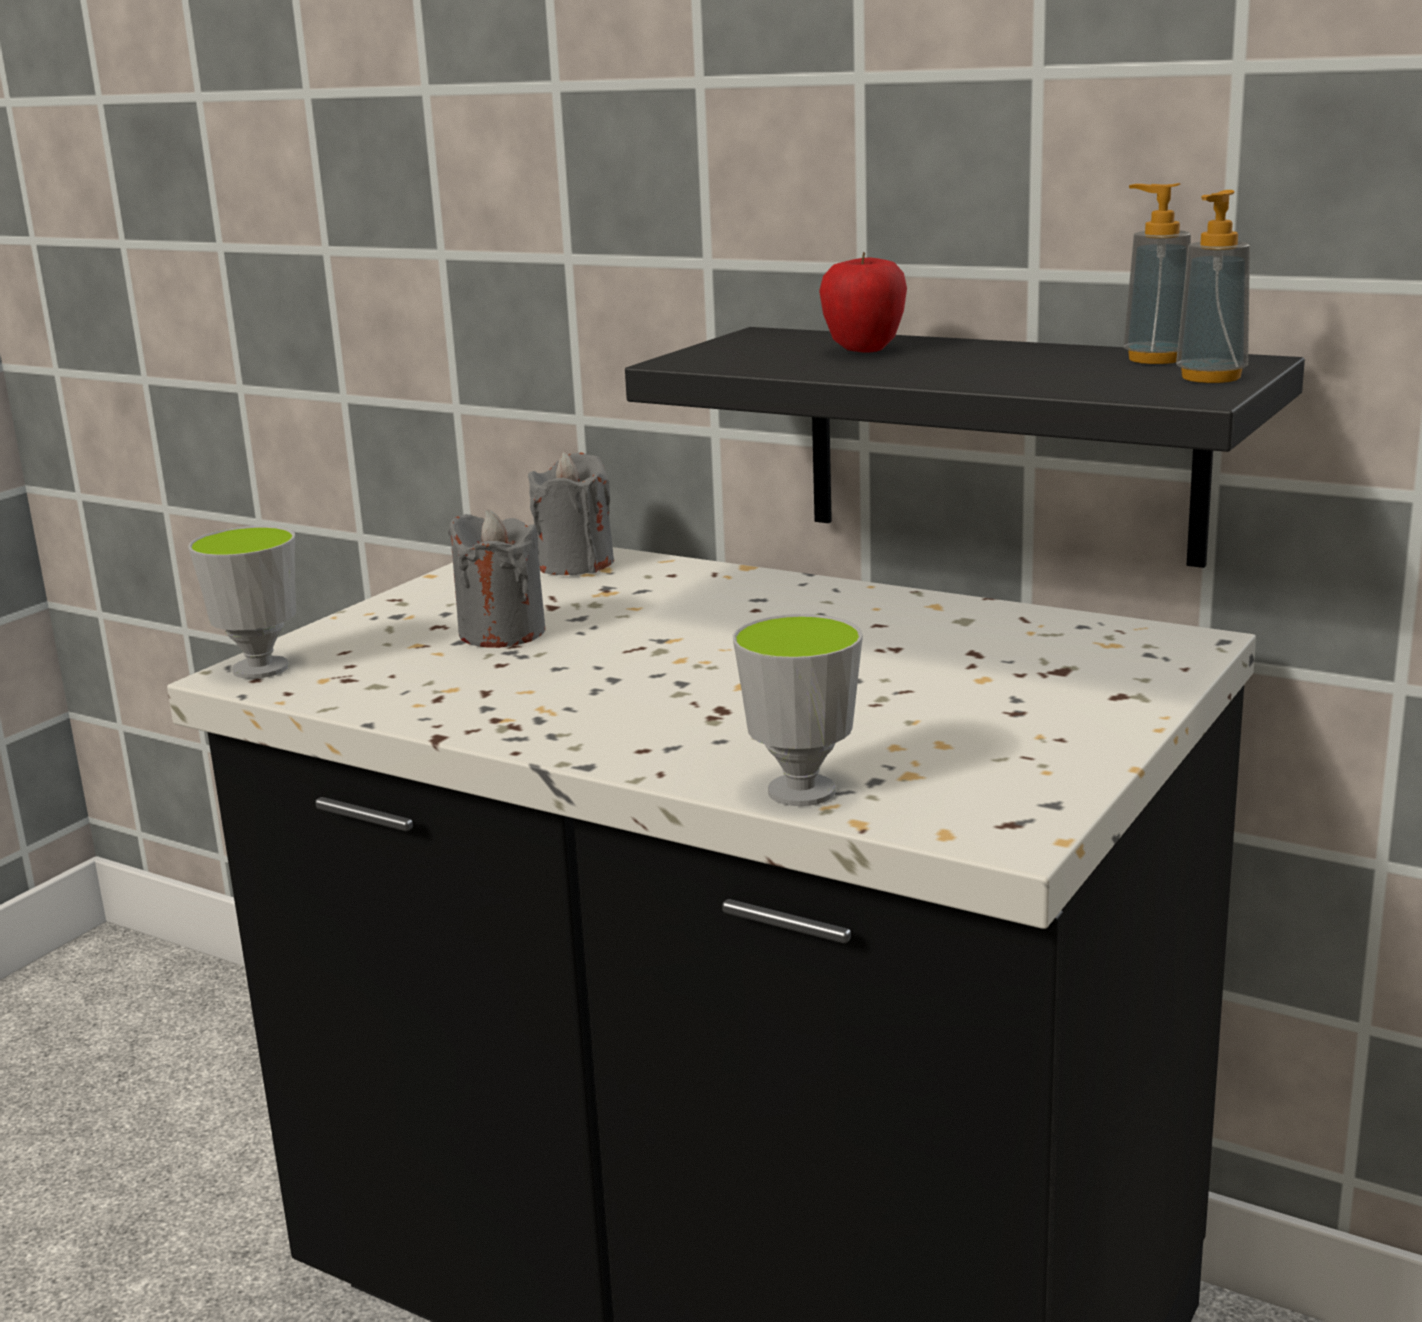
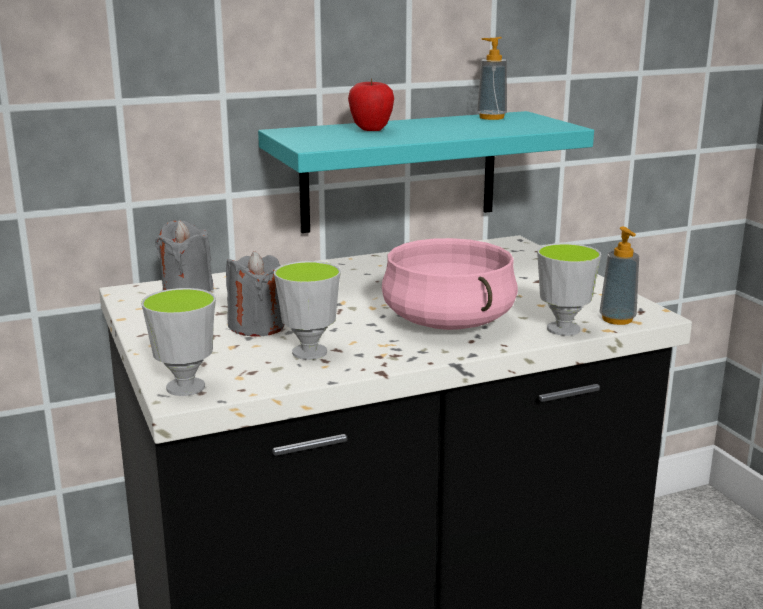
camera: 55 degrees left, 0 degrees up
black shelf [625,327,1305,568] -> turquoise shelf [258,111,594,233]
soap dispenser [1176,190,1250,383] -> soap dispenser moved to [599,227,639,325]
none -> cup [274,261,341,360]
none -> pink cooking pot [382,238,518,330]

